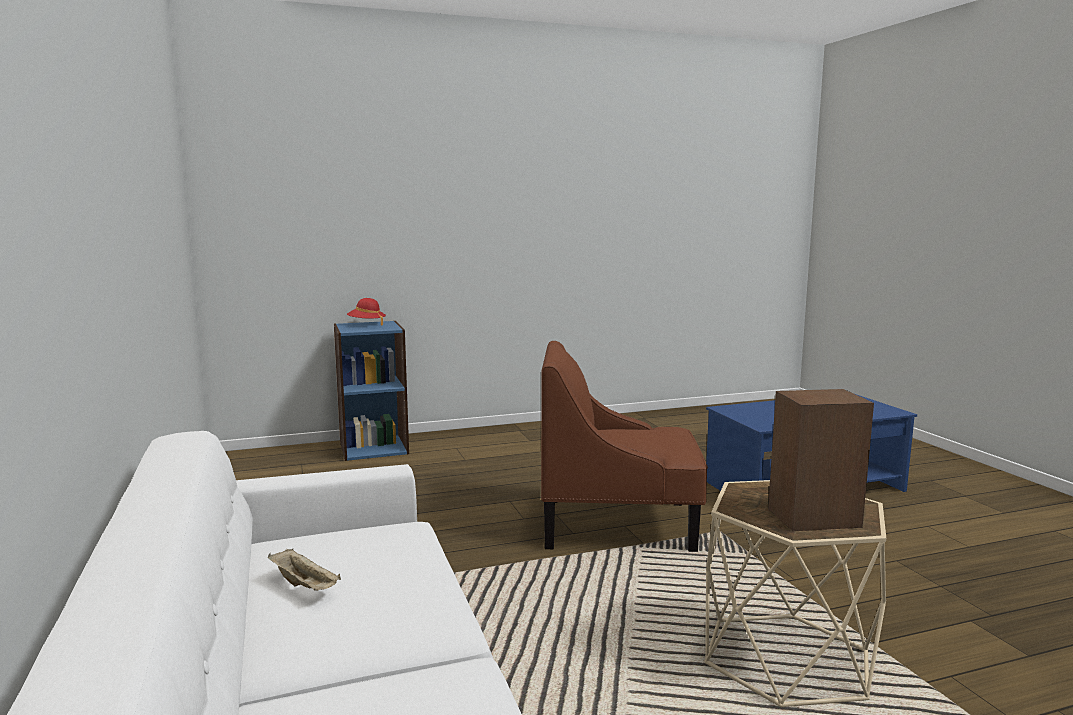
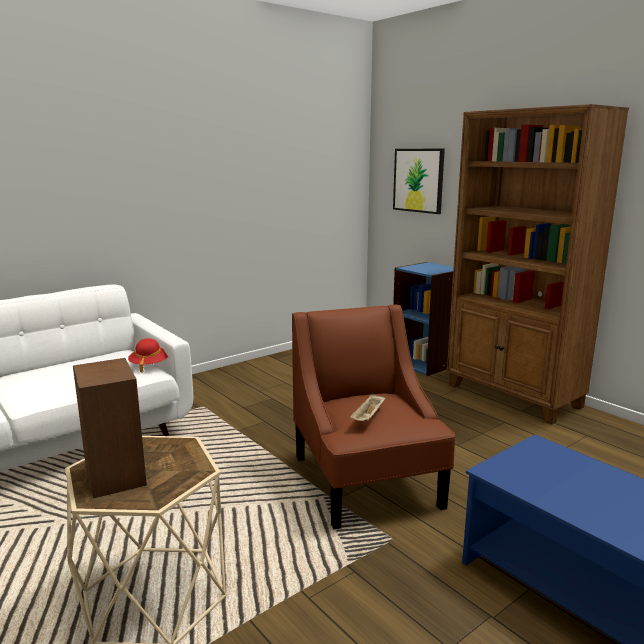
camera: 70 degrees right, 5 degrees up
beige tray [268,549,341,591] -> beige tray moved to [350,393,385,421]
red hat [347,298,386,326] -> red hat moved to [128,338,168,373]
none -> picture [393,149,445,214]
none -> brown bookcase [447,104,629,424]

